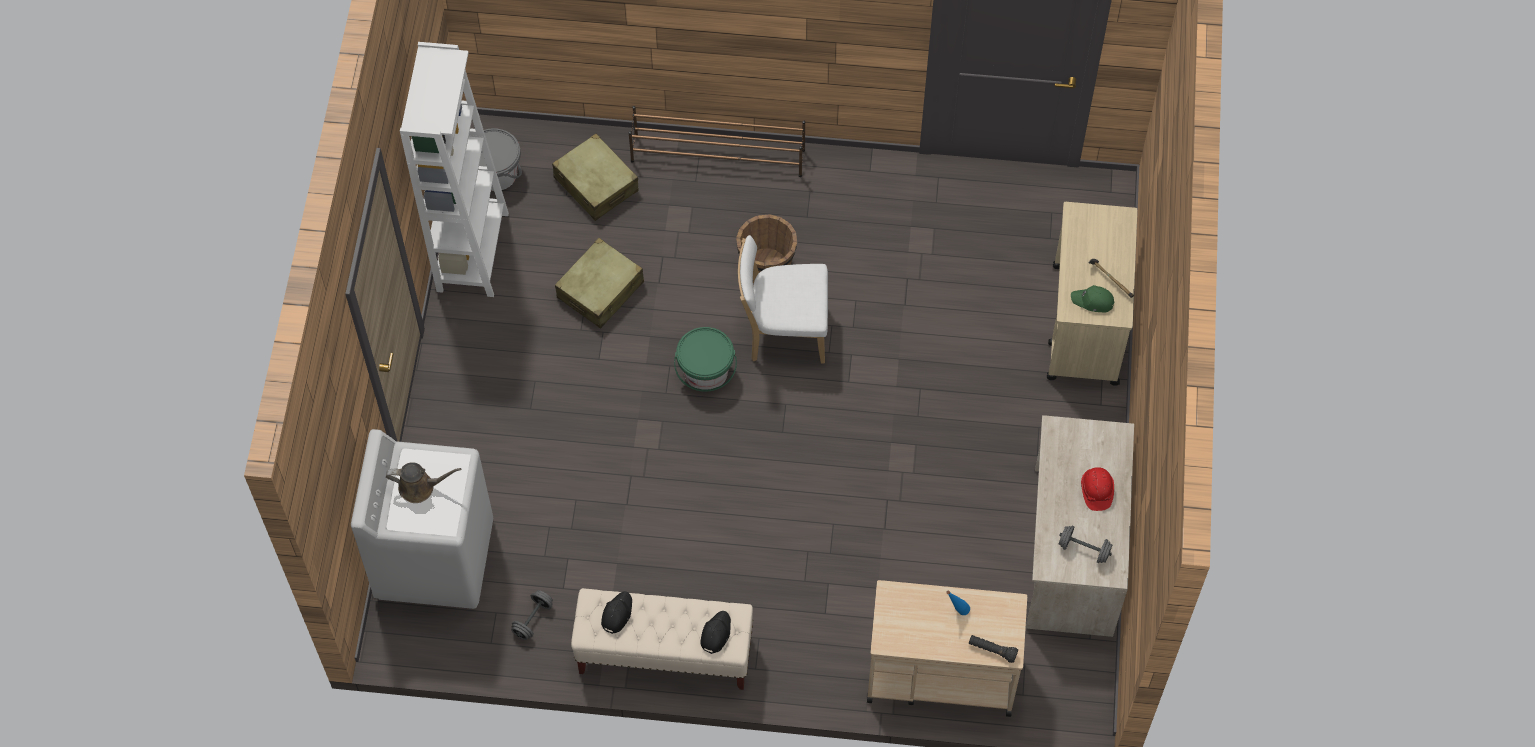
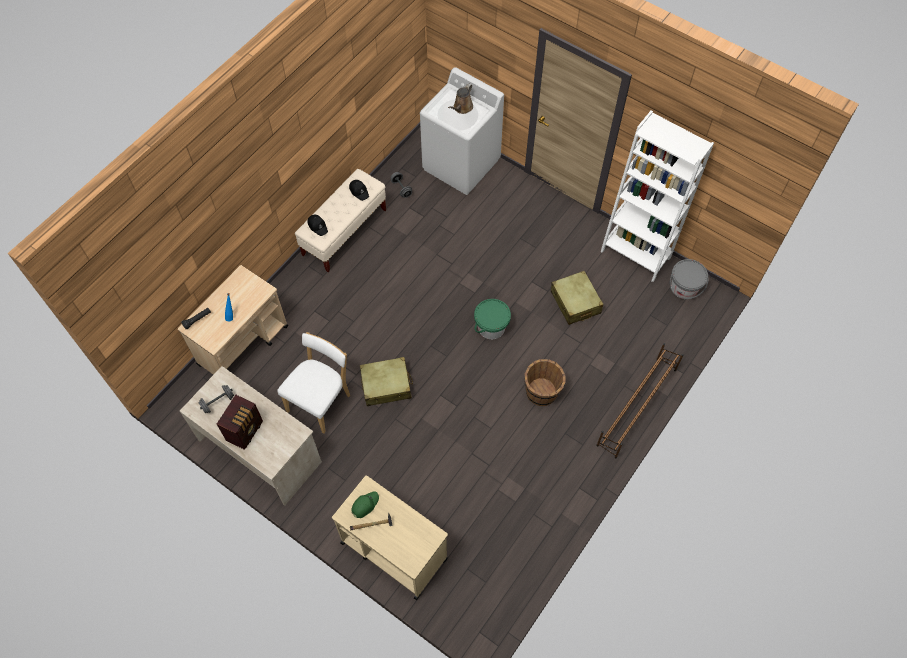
camera: 120 degrees right, 0 degrees up
beige suitcase [552,134,638,221] -> beige suitcase moved to [360,357,413,406]
white chair [738,235,828,363] -> white chair moved to [277,332,350,433]
red hard hat [1081,467,1114,511] -> radio [217,395,263,450]

